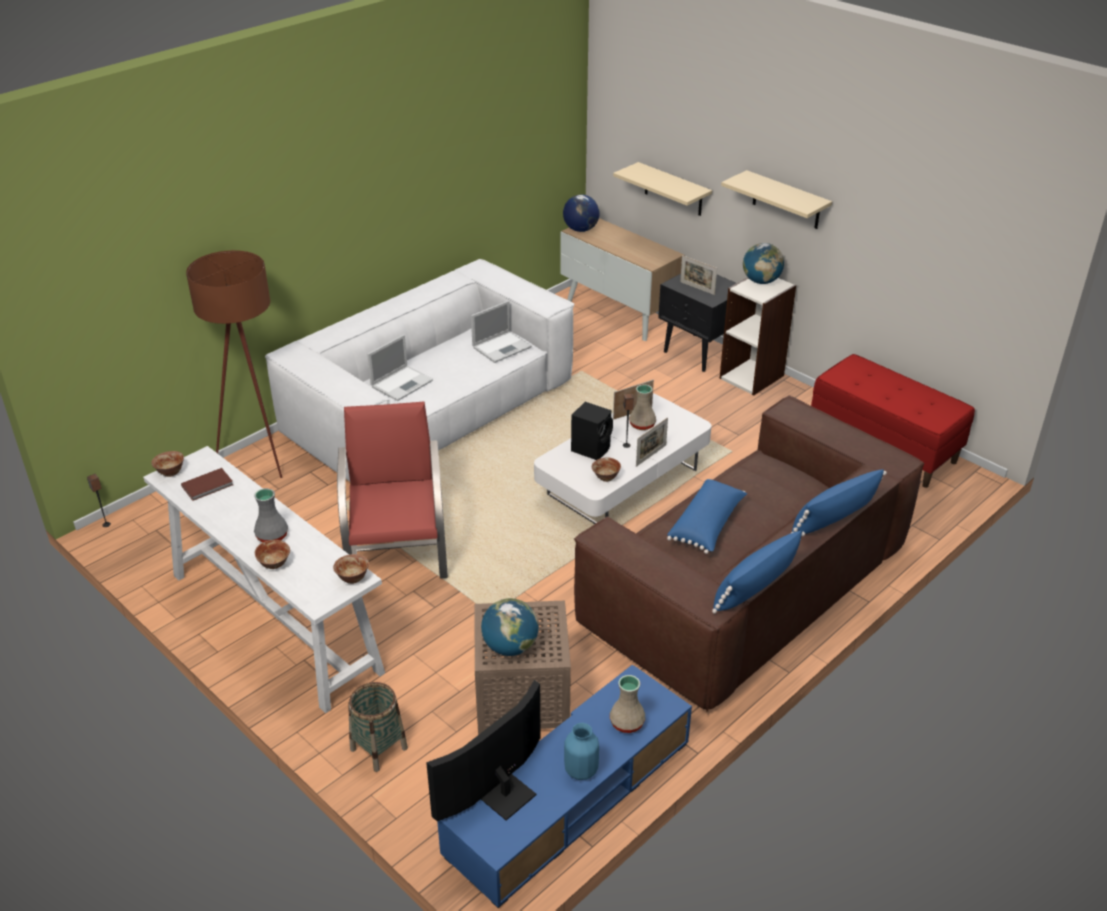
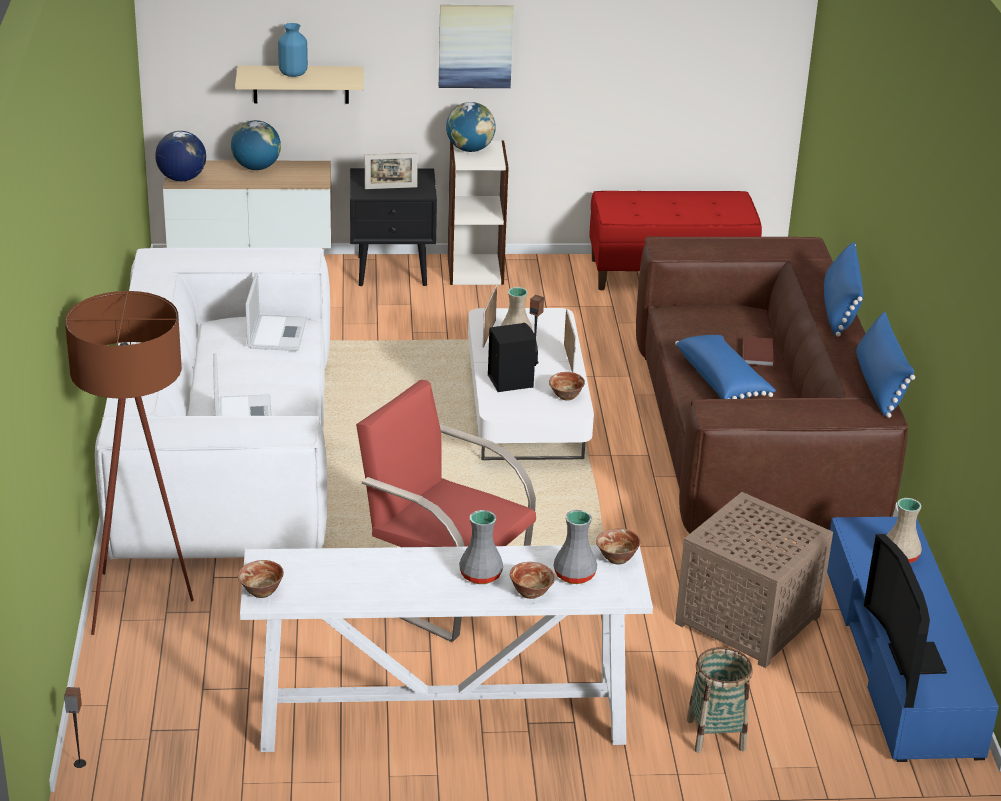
camera: 50 degrees left, 5 degrees down
brown book [181,468,233,501] -> brown book moved to [742,336,774,367]
globe [481,598,538,656] -> globe moved to [231,120,281,170]
blue vase [564,723,599,780] -> blue vase moved to [278,23,308,77]
beige shelf [721,170,832,229] -> picture [439,5,514,88]
none -> grey vase [554,510,597,584]

